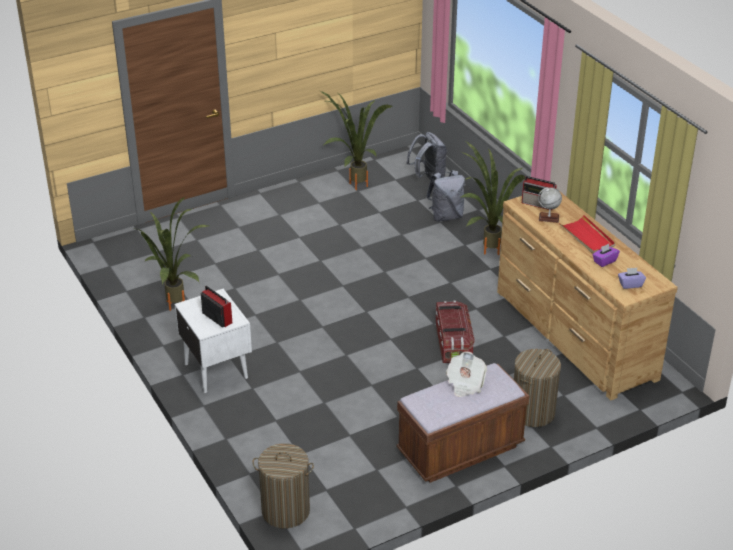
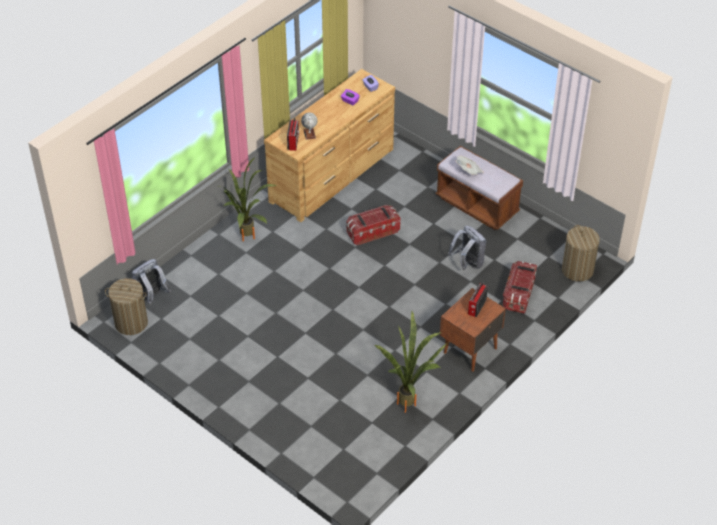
camera: 110 degrees left, 10 degrees up
white nightstand [174,289,252,393] -> brown nightstand [440,288,506,372]
potted plant [321,91,392,190] -> none
grey backpack [426,170,465,222] -> grey backpack moved to [448,225,486,270]
laundry basket [514,349,561,427] -> laundry basket moved to [105,278,148,335]
red tray [559,215,615,254] -> none
none -> storage box [503,261,537,314]

